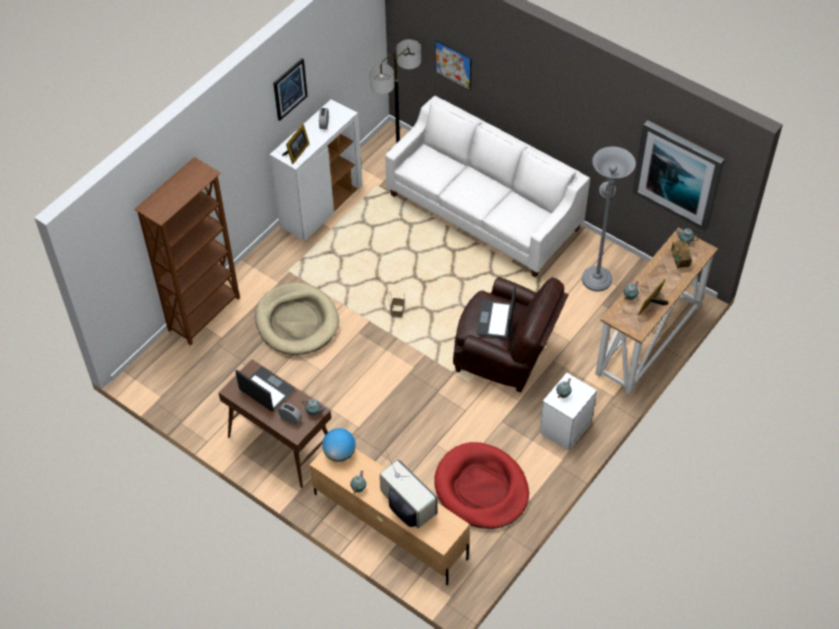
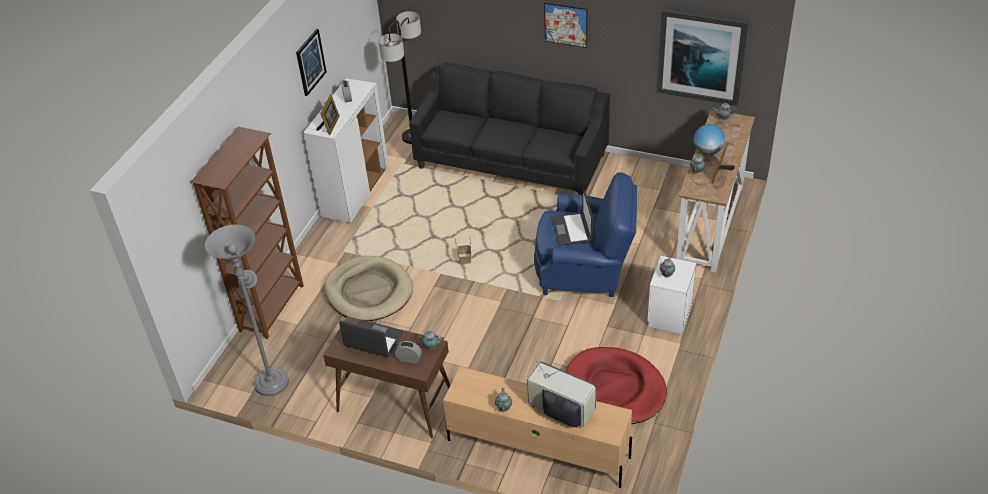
camera: 15 degrees left, 10 degrees down
globe [322,428,356,462] -> globe moved to [694,124,725,155]
white sofa [385,96,590,277] -> black sofa [409,62,610,195]
picture [435,40,472,91] -> picture moved to [544,3,587,48]
brown armchair [453,277,569,392] -> blue armchair [534,172,637,297]
grey floor lamp [582,147,636,292] -> grey floor lamp moved to [205,224,289,396]
radio [671,241,692,269] -> none

